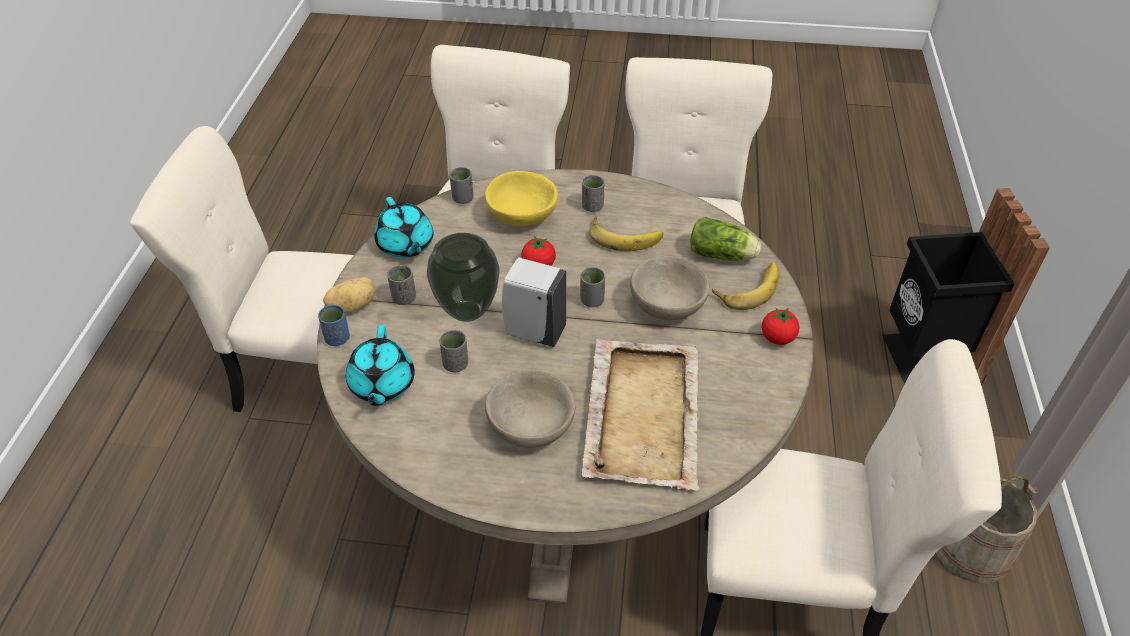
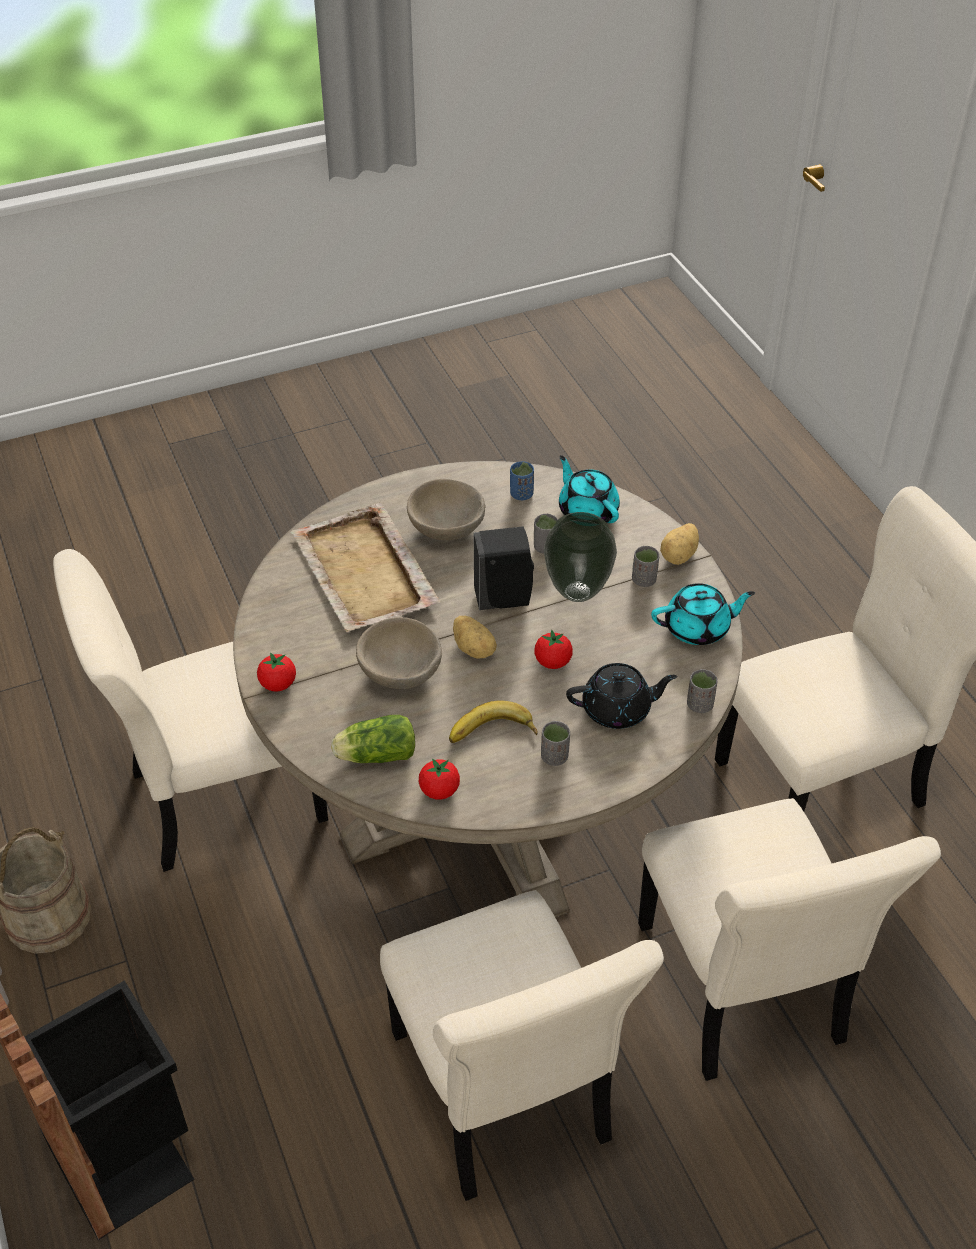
camera: 150 degrees right, 0 degrees up
blue cup [318,304,350,346] -> blue cup moved to [510,461,534,500]
turquoise teapot [374,197,433,258] -> turquoise teapot turned 135 degrees clockwise [651,583,755,645]
yellow bowl [485,171,558,226] -> black teapot [566,663,677,729]
white soap dispenser [502,257,567,347] -> black soap dispenser [474,526,534,610]
grey cup [580,267,605,307] -> potato [453,616,497,658]
banana [712,261,780,310] -> none
none -> tomato [419,758,460,800]

